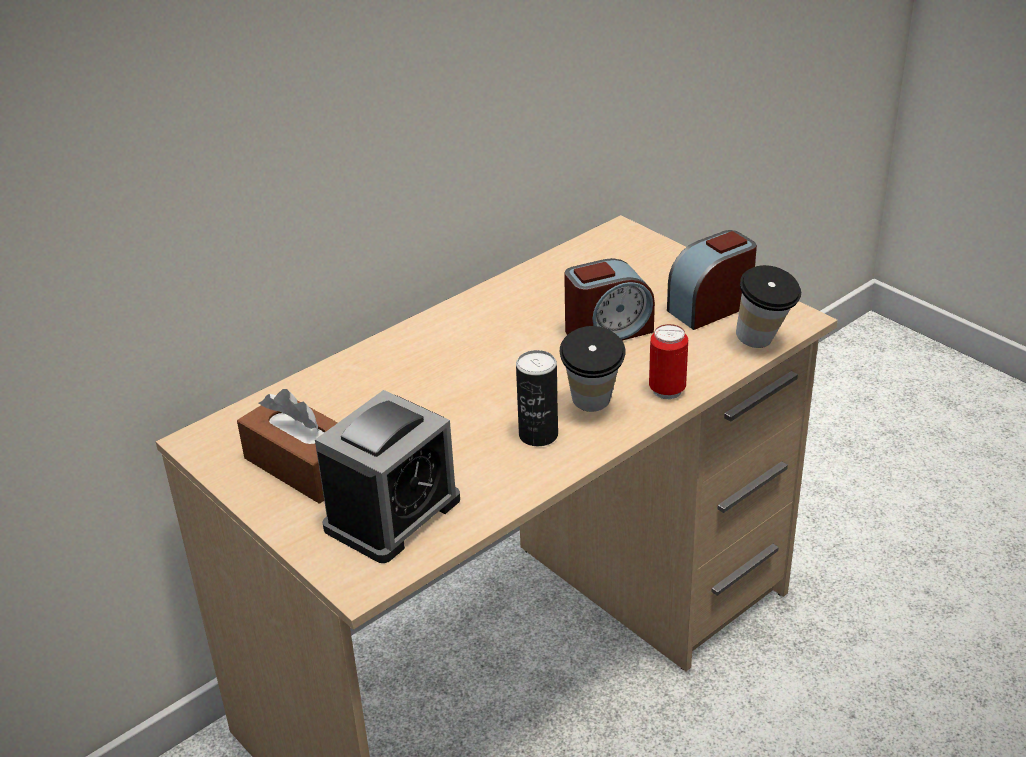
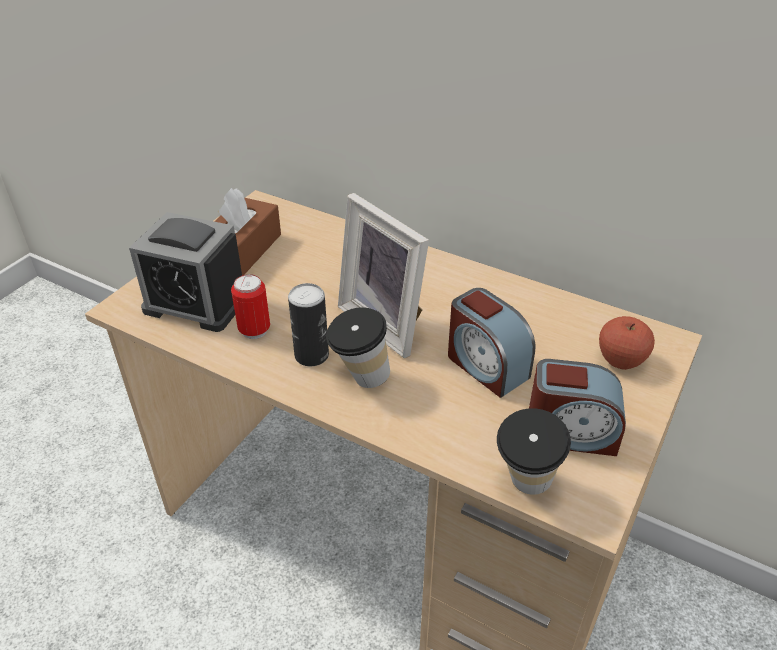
camera: 70 degrees right, 5 degrees up
can [649,324,688,399] -> can moved to [231,274,270,339]
alarm clock [667,230,757,330] -> alarm clock turned 150 degrees clockwise [529,359,626,456]
none -> picture frame [338,193,429,358]
none -> apple [599,316,655,370]

